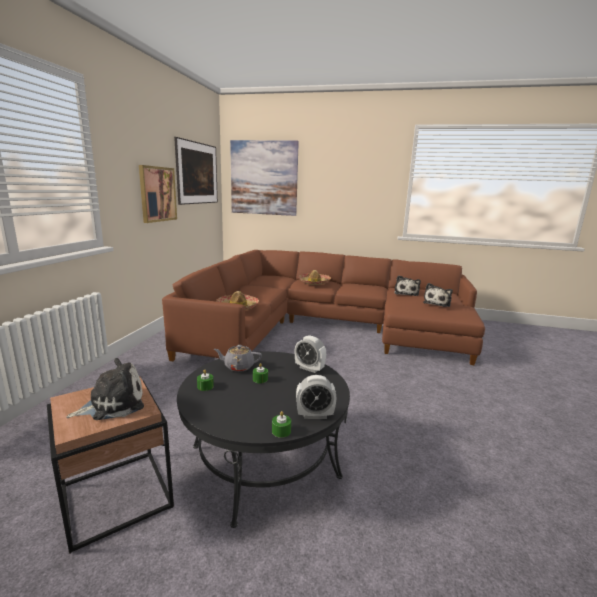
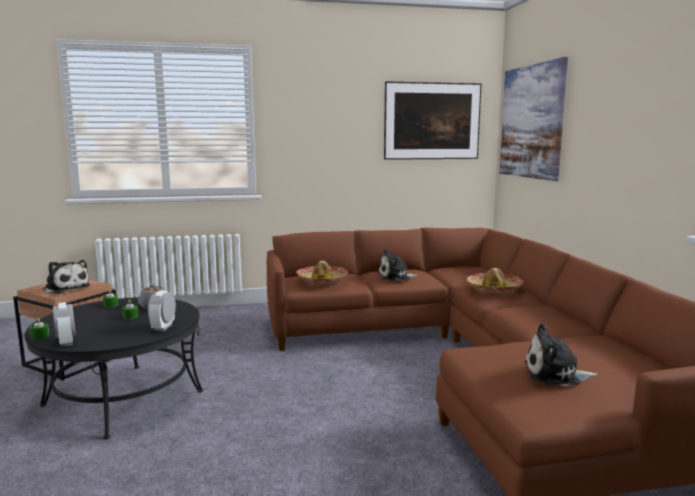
camera: 65 degrees right, 5 degrees down
picture [139,165,177,223] -> none
plush toy [394,275,421,296] -> plush toy moved to [378,249,418,281]

